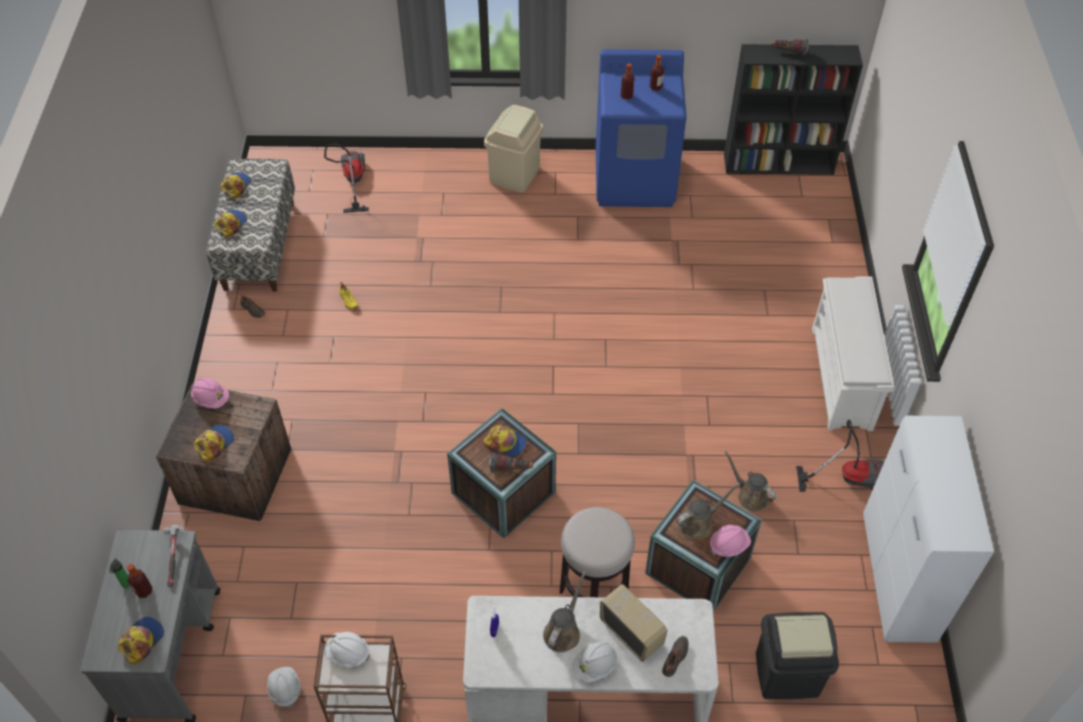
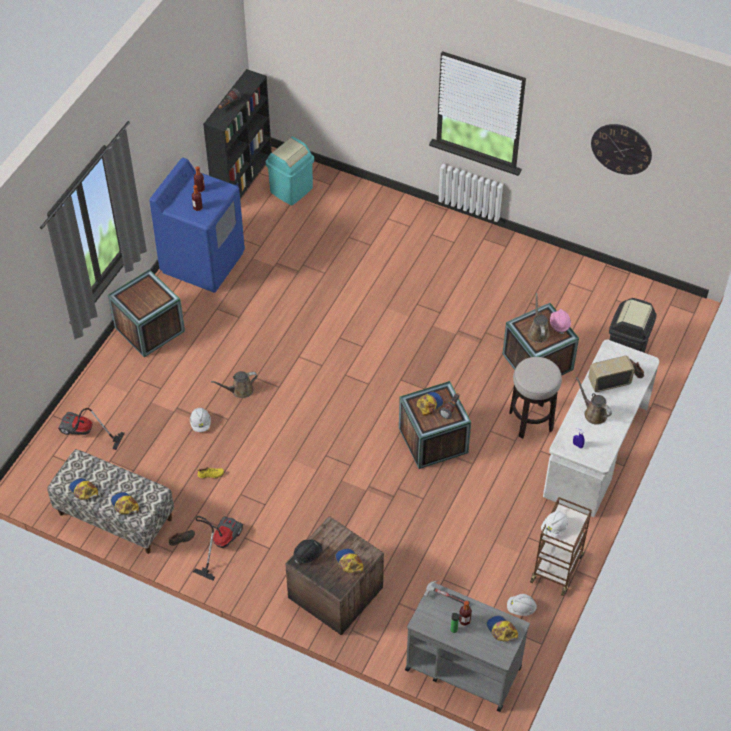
camera: 65 degrees left, 0 degrees up
pink hard hat [191,378,229,409] -> black hard hat [293,539,323,564]
beige trash can [484,105,543,193] -> crate [108,269,185,357]
white hard hat [572,642,618,683] -> white hard hat moved to [190,408,211,432]
brown watering can [724,451,776,511] -> brown watering can moved to [211,371,257,398]
vacuum cleaner [796,419,884,492] -> vacuum cleaner moved to [193,516,244,581]
white shoe rack [812,276,894,431] -> none
white cabinet [863,416,994,643] -> none
none -> turquoise trash can [266,137,314,205]
none -> wall clock [591,124,652,175]

